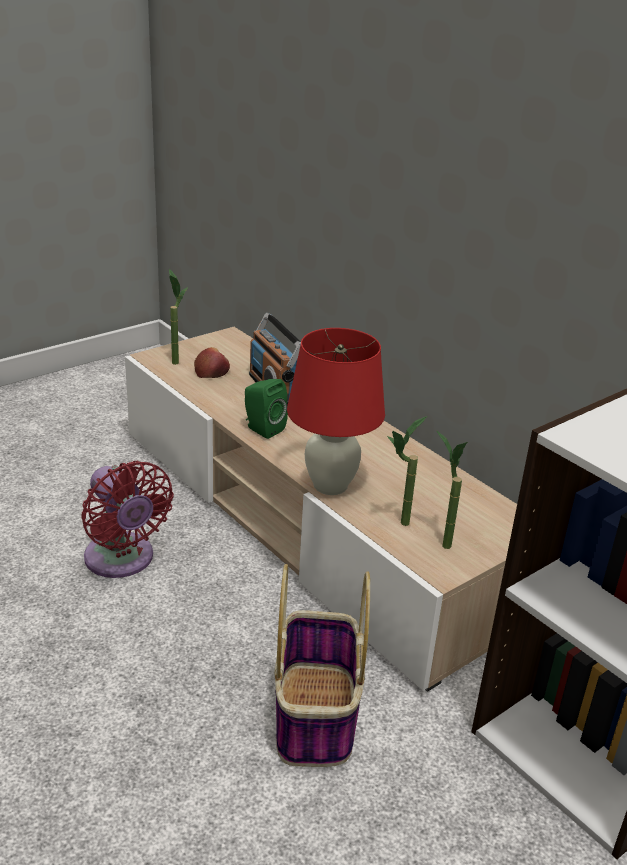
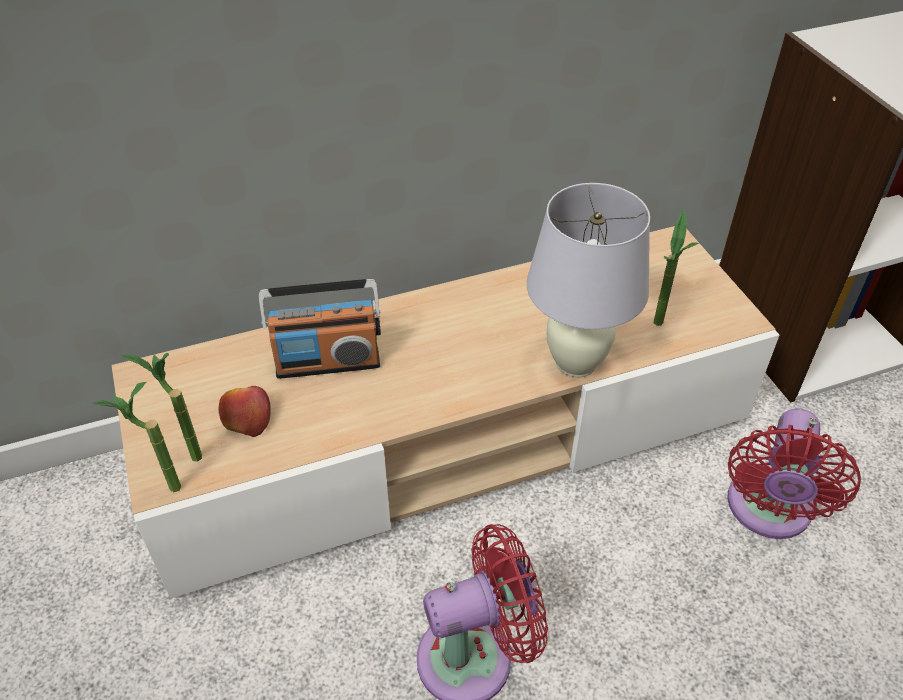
camera: 70 degrees left, 15 degrees up
green speaker [245,379,288,439] -> none
basket [274,564,370,767] -> red fan [727,408,861,539]
red table lamp [287,328,385,495] -> white table lamp [527,183,650,377]
potted plant [437,431,468,549] -> potted plant moved to [93,382,181,492]

